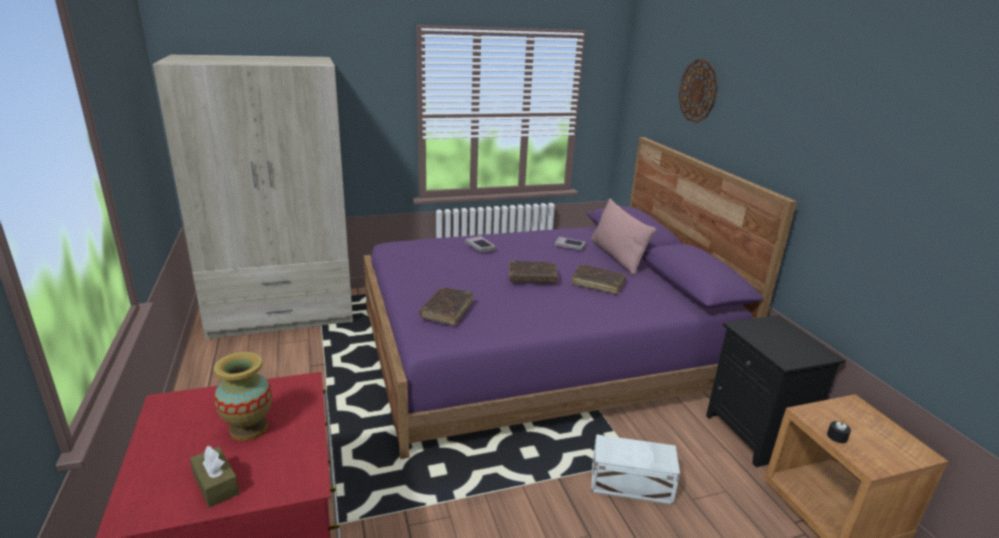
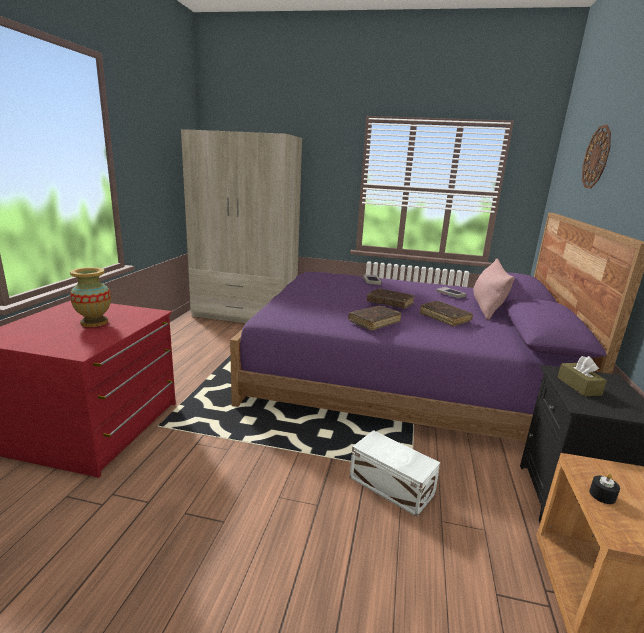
camera: 30 degrees right, 5 degrees down
brown tissue box [190,446,240,508] -> brown tissue box moved to [557,356,607,396]
brown book [419,288,473,326] -> brown book moved to [348,306,402,331]

